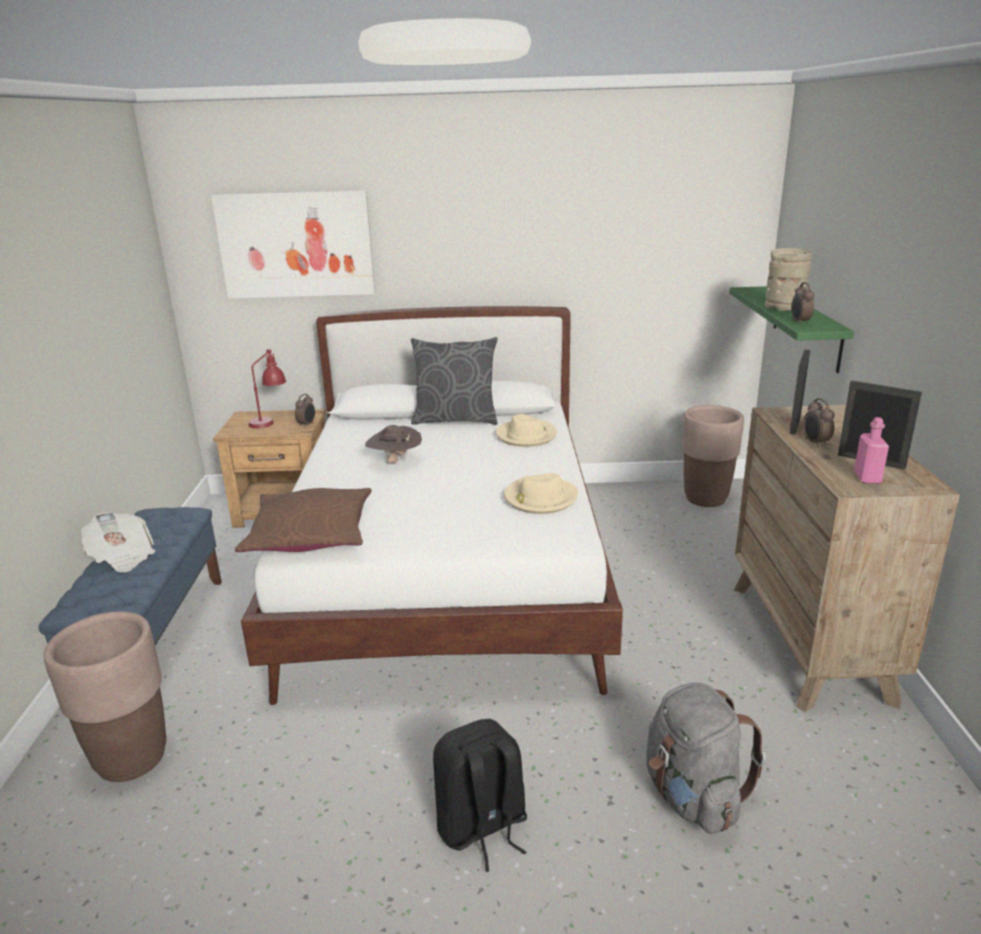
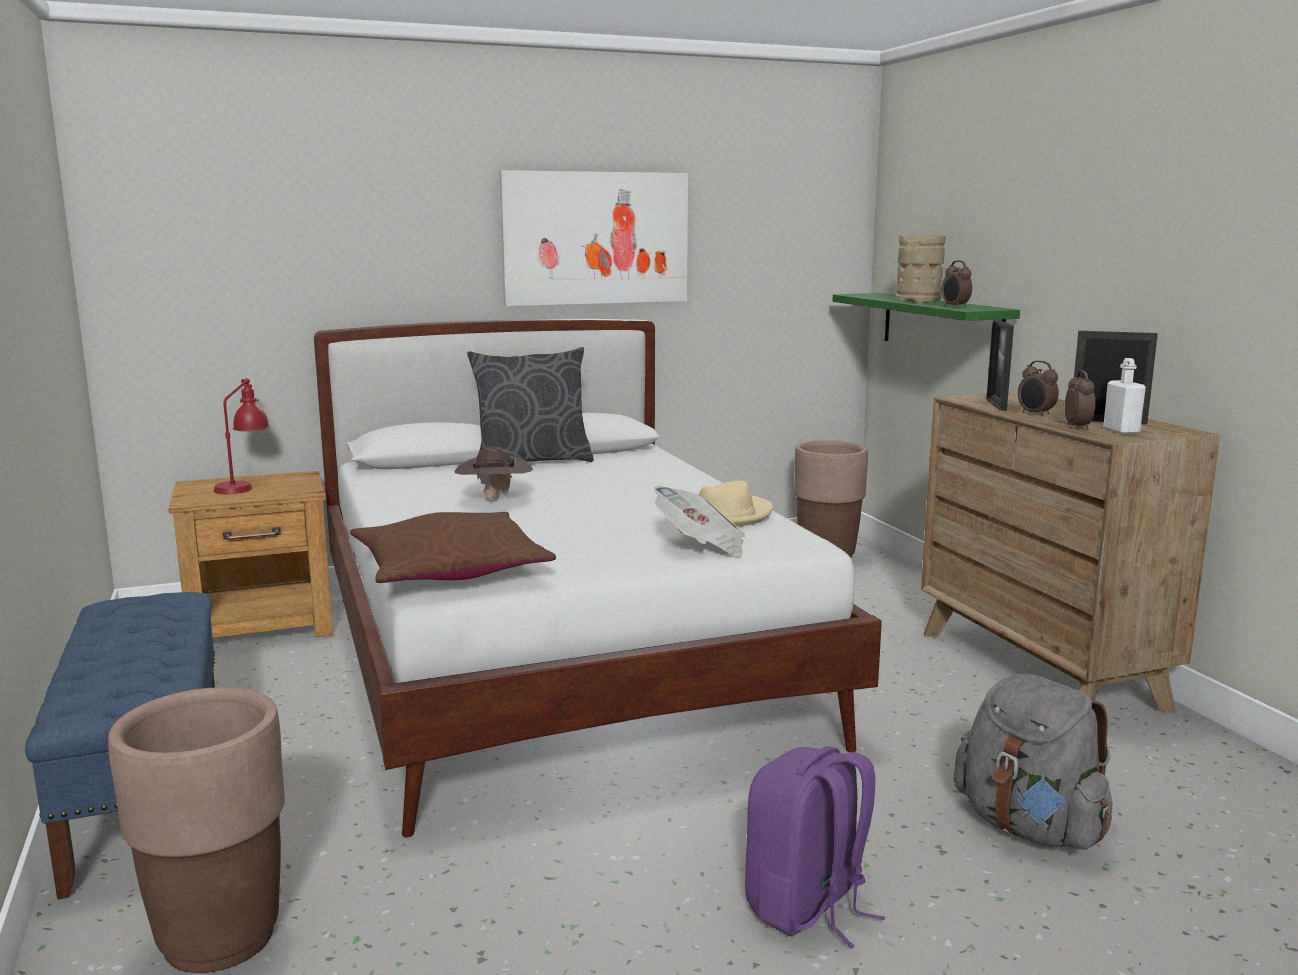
camera: 20 degrees left, 10 degrees down
newspaper [81,512,155,573] -> newspaper moved to [654,486,745,556]
picture [211,191,375,299] -> picture moved to [500,170,688,306]
alarm clock [295,394,315,426] -> alarm clock moved to [1065,370,1095,430]
black backpack [433,719,527,872] -> purple backpack [745,746,885,948]
beige hat [496,414,557,447] -> none
pink bottle [854,417,889,484] -> white bottle [1103,358,1146,434]

